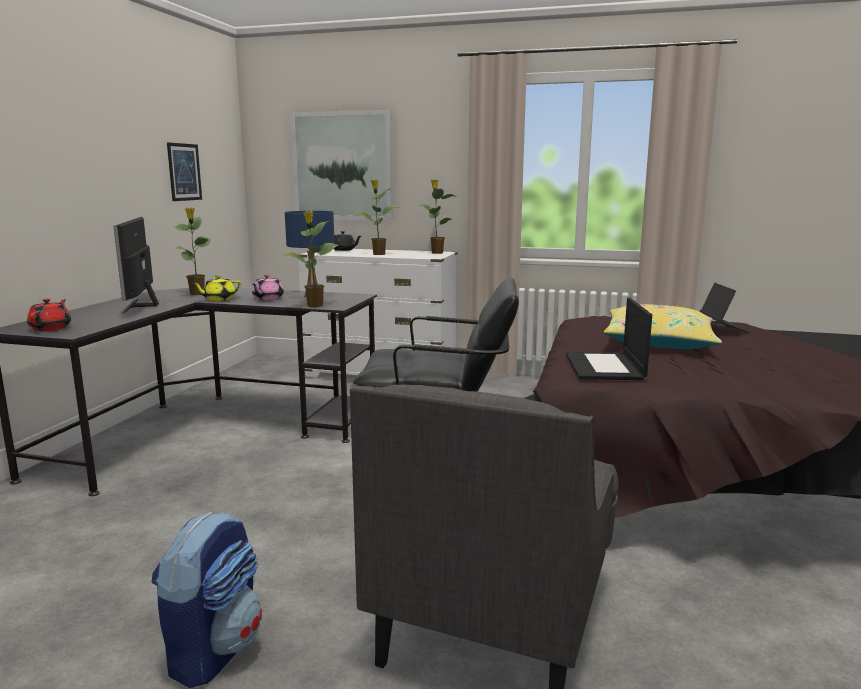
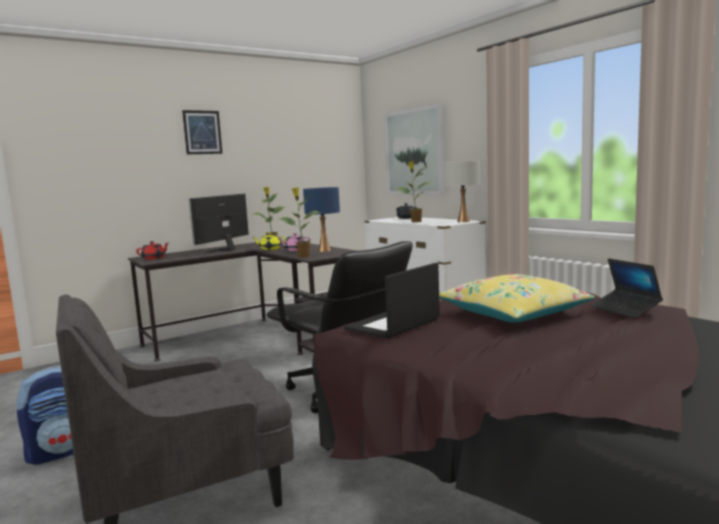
camera: 40 degrees right, 5 degrees down
picture [167,142,202,201] -> picture moved to [182,110,222,154]
potted plant [419,179,457,254] -> white table lamp [445,160,480,222]
laptop [700,283,750,333] -> laptop turned 120 degrees clockwise [591,258,663,318]

